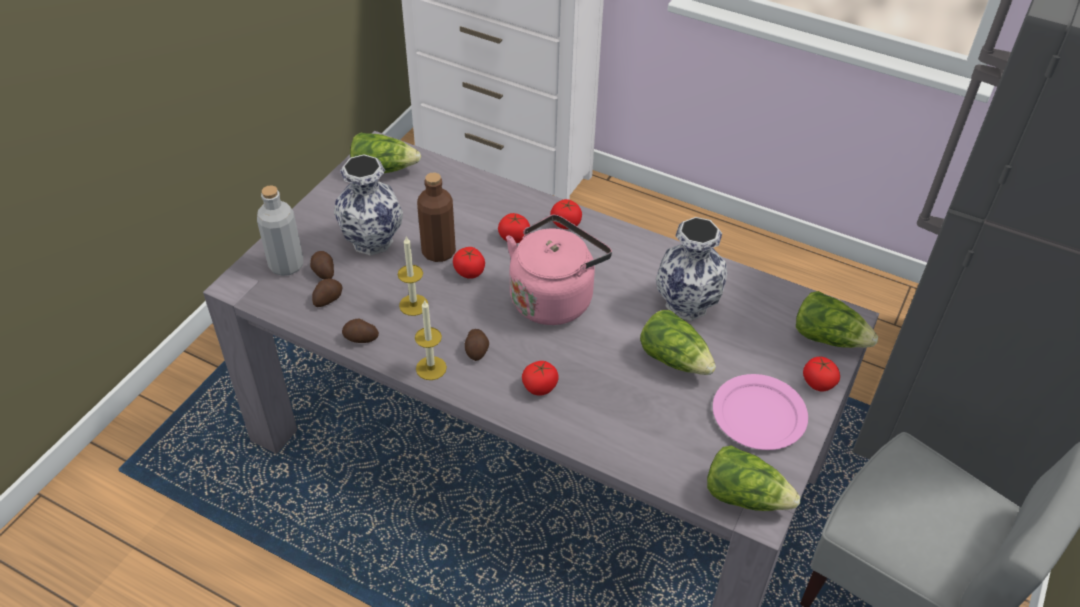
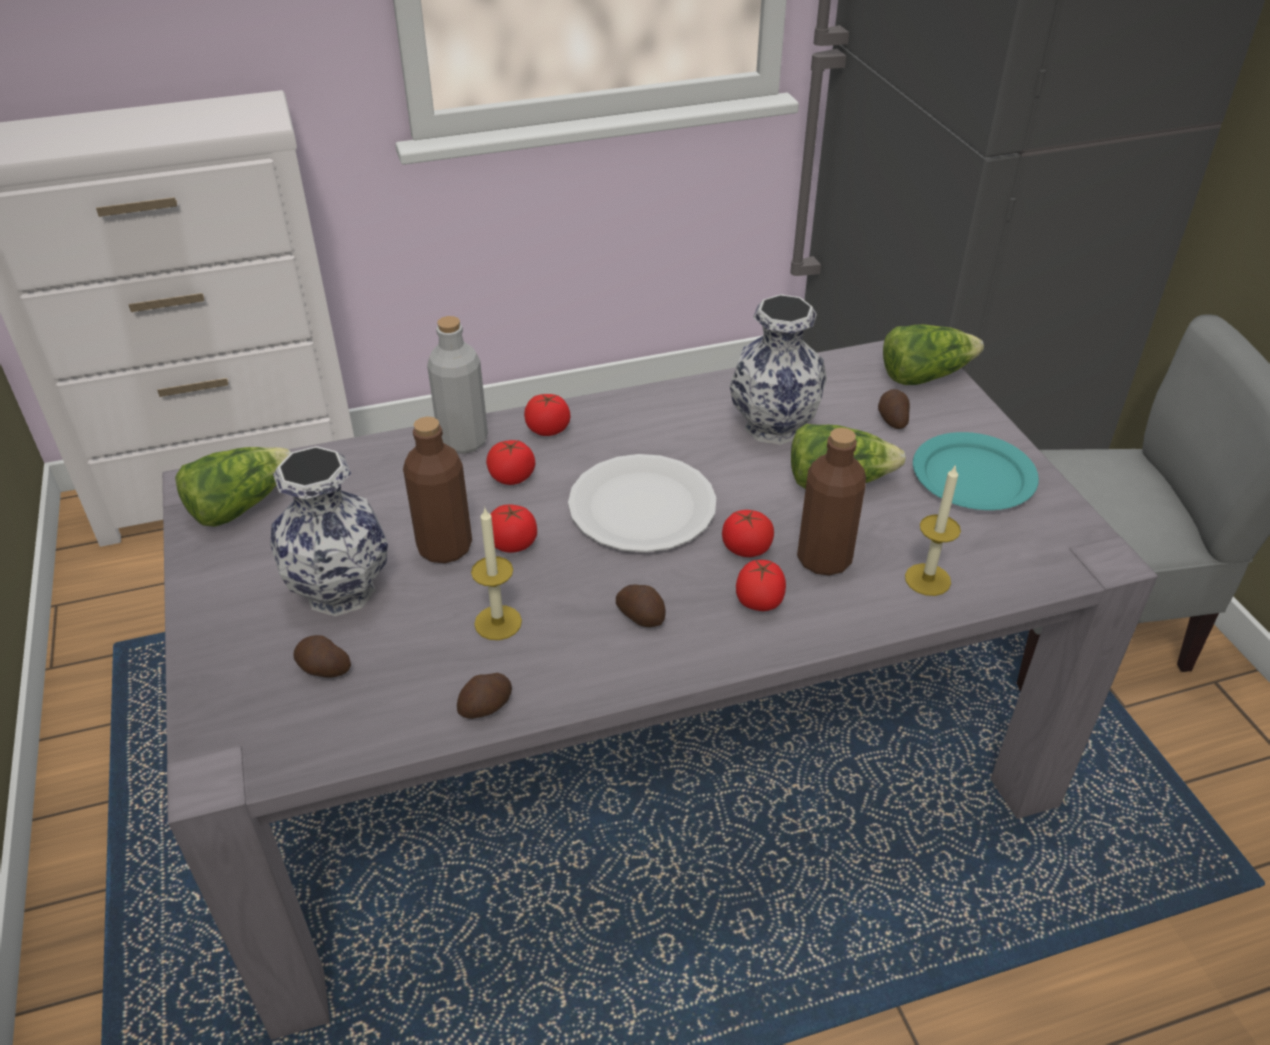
camera: 45 degrees left, 5 degrees down
grey bottle [257,185,303,276] -> grey bottle moved to [427,316,488,454]
potato [312,278,342,307] -> potato moved to [878,389,910,429]
candle [415,299,447,380] -> candle moved to [905,464,961,596]
pink kettle [506,215,612,325] -> white plate [568,454,716,552]
lettuce [707,445,800,511] -> none
pink plate [713,374,808,450] -> turquoise plate [913,432,1039,510]
tomato [803,357,840,392] -> tomato moved to [722,510,774,557]
none -> brown bottle [797,428,866,576]

